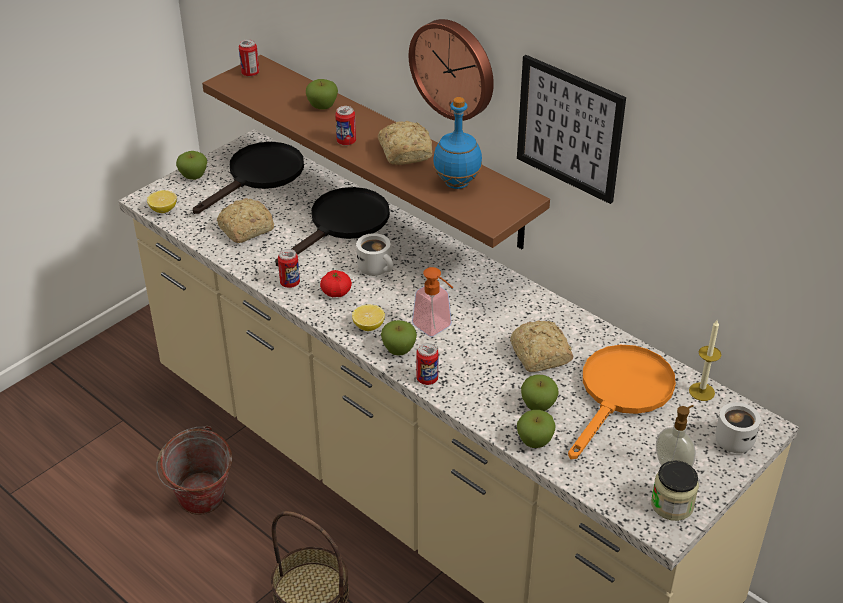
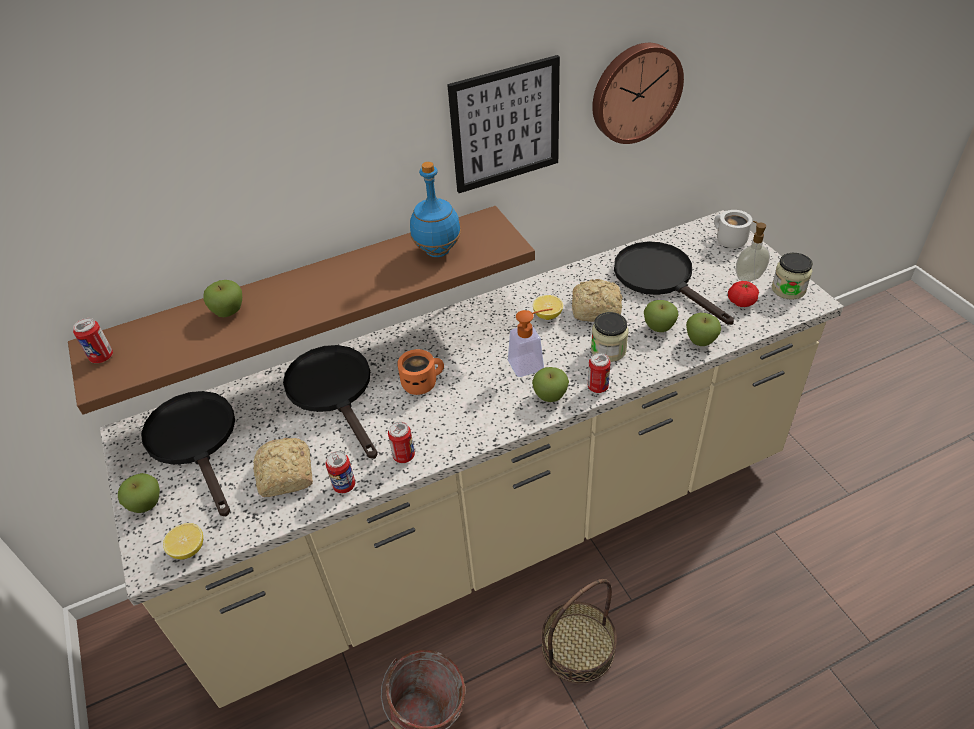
camera: 65 degrees left, 5 degrees up
tomato [320,270,352,297] -> tomato moved to [728,281,759,307]
can [335,106,356,146] -> can moved to [326,451,355,493]
lemon [352,305,385,331] -> lemon moved to [533,295,563,320]
white mug [356,233,393,276] -> orange mug [397,349,444,395]
bread [378,121,433,165] -> none
wall clock [409,19,494,121] -> wall clock moved to [592,43,684,144]
orange frying pan [568,345,676,459] -> black frying pan [614,241,734,325]
candle [689,320,721,401] -> none
none -> jar [591,312,628,362]

